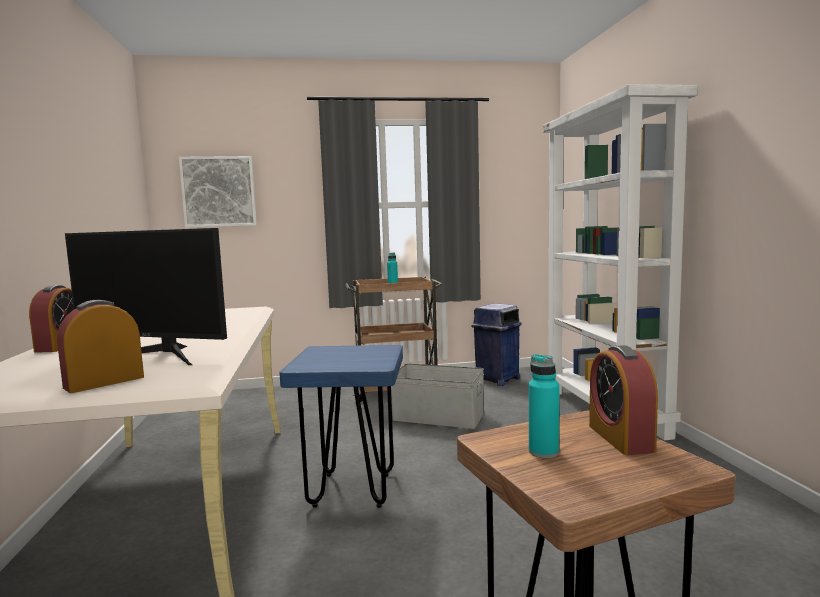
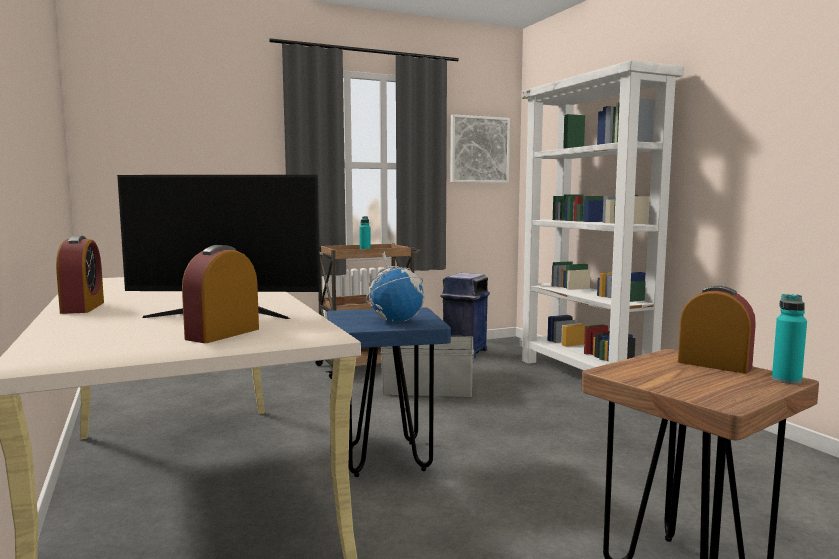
camera: 15 degrees left, 0 degrees up
picture [179,156,257,228] -> picture moved to [450,114,510,183]
turquoise bottle [529,354,559,458] -> turquoise bottle moved to [772,294,807,384]
alarm clock [589,345,658,455] -> alarm clock turned 150 degrees clockwise [678,286,756,374]
none -> globe [365,251,425,322]

